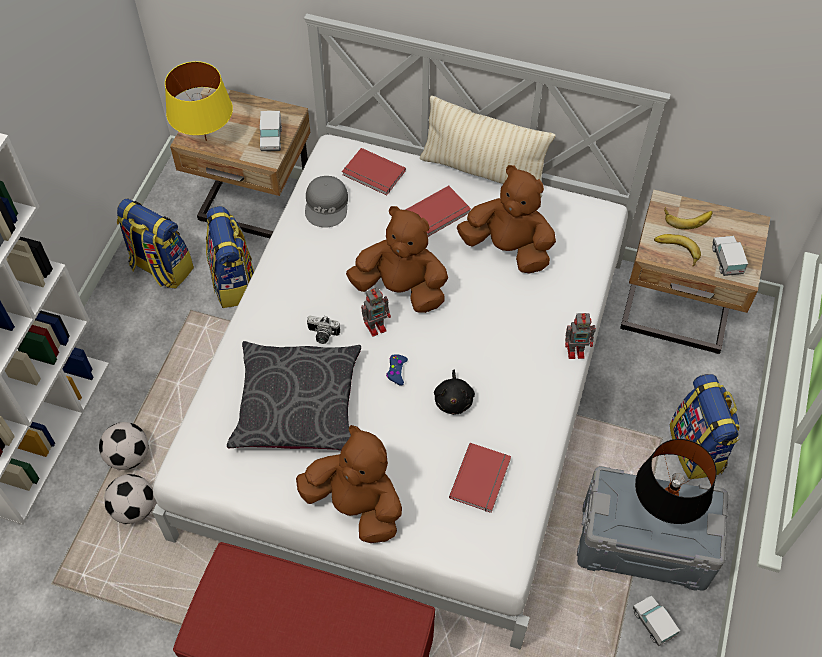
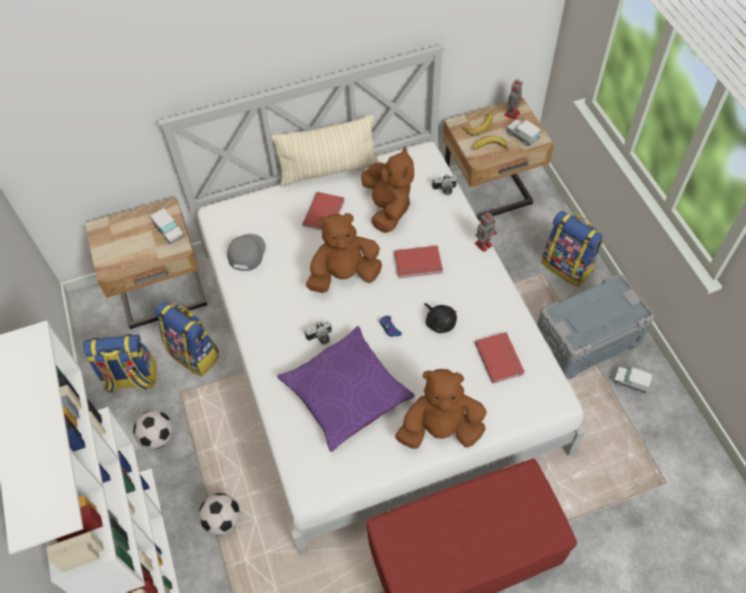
camera: 35 degrees left, 0 degrees up
football [104,474,154,524] -> football moved to [133,410,173,449]
yellow table lamp [165,61,233,141] -> none
grey pillow [227,341,361,451] -> purple pillow [277,326,415,452]
grey cap [305,176,348,228] -> grey cap turned 135 degrees counterclockwise [227,234,266,271]
red book [342,148,406,195] -> red book moved to [394,245,443,278]
toy robot [361,287,391,337] -> toy robot moved to [504,80,523,120]
brown plush toy [457,165,556,274] -> brown plush toy turned 90 degrees clockwise [361,147,414,233]
black table lamp [635,439,717,524] -> none
none -> camera [432,174,457,195]

